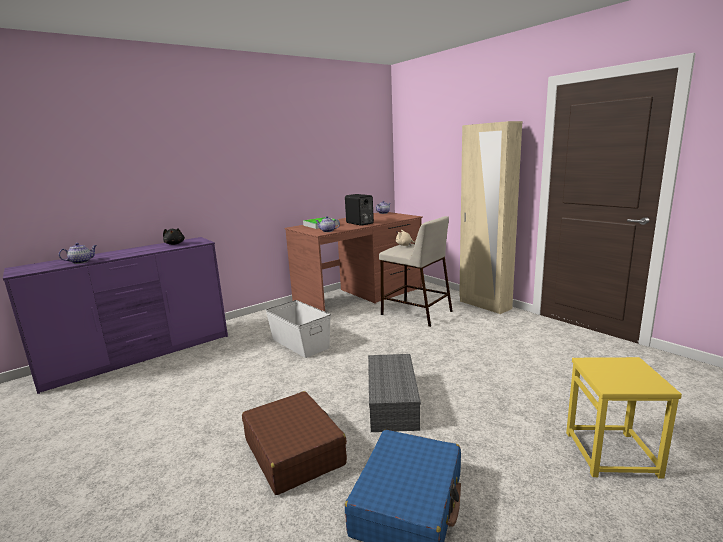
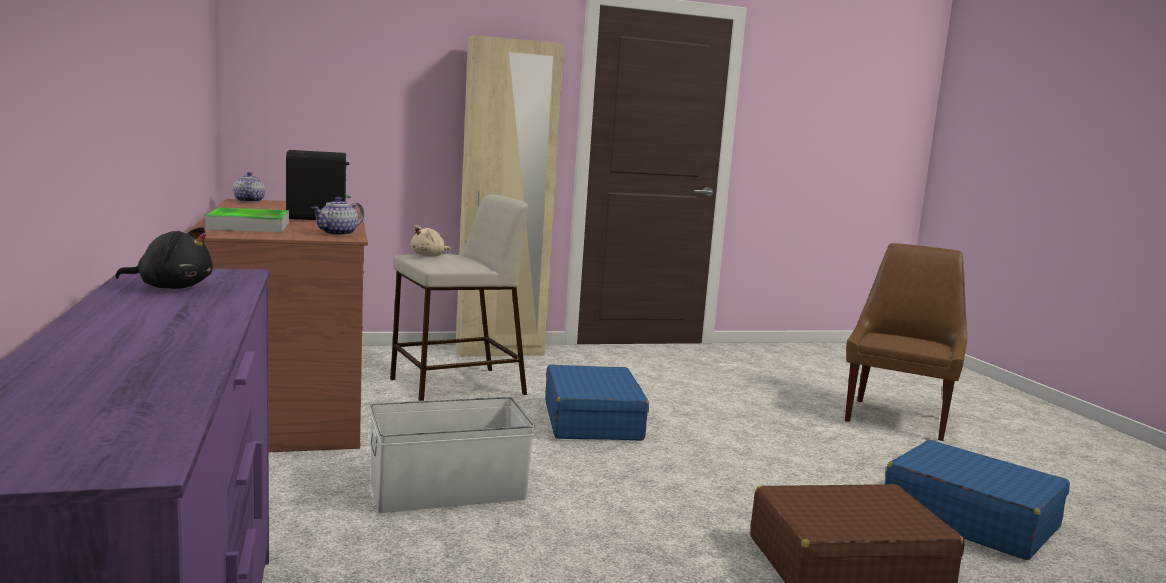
camera: 70 degrees left, 5 degrees down
teapot [59,243,97,264] -> none
grey storage box [368,354,421,432] -> none
yellow stool [566,357,682,479] -> brown chair [845,243,967,441]
none -> blue suitcase [545,364,649,441]

